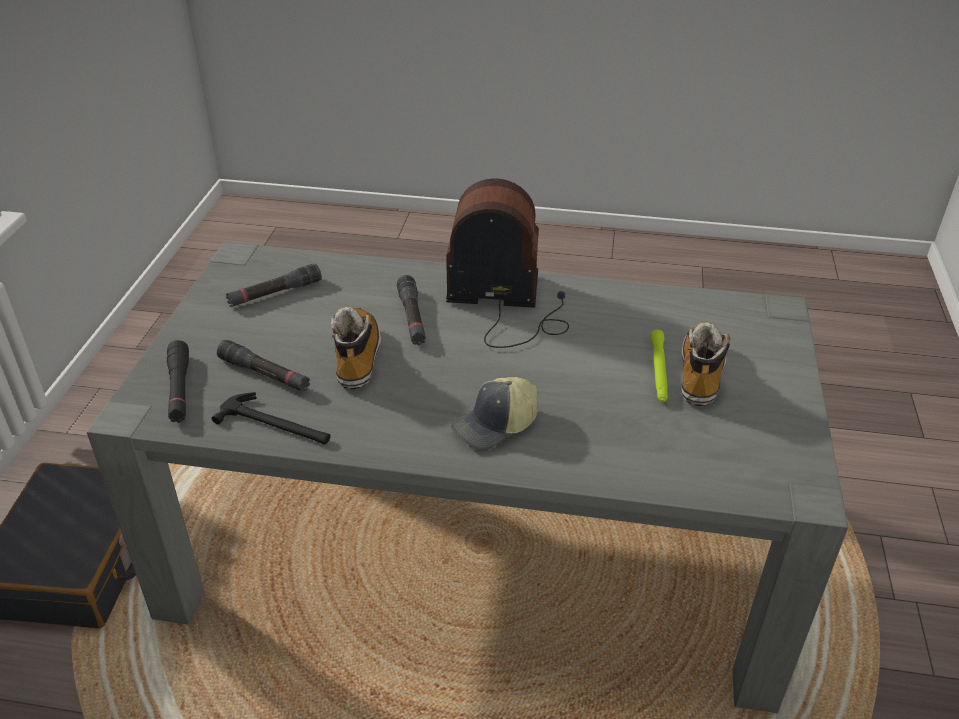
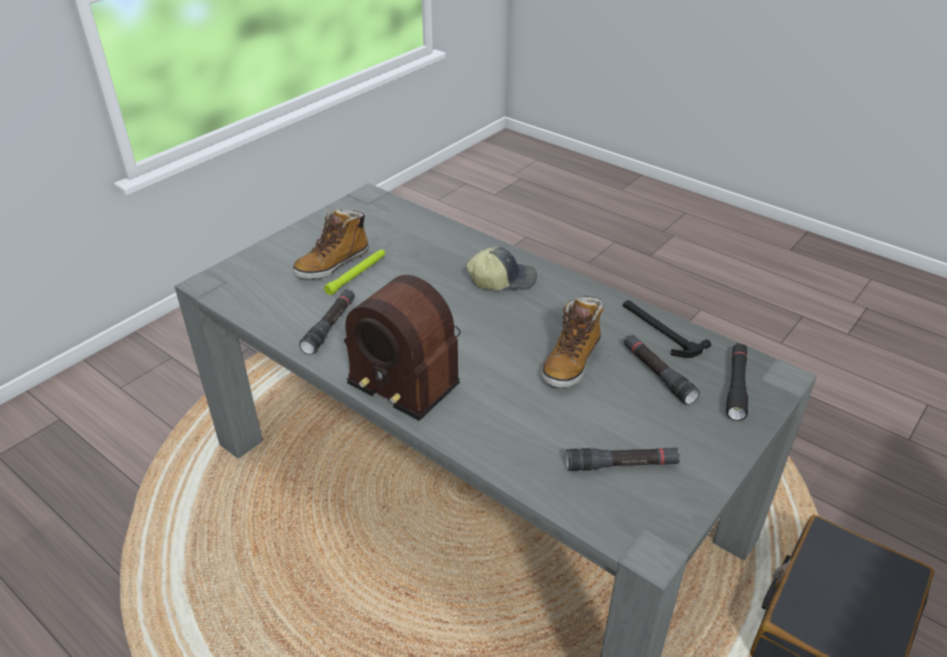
camera: 150 degrees left, 0 degrees up
black flashlight [397,275,426,345] -> black flashlight moved to [299,289,355,355]

